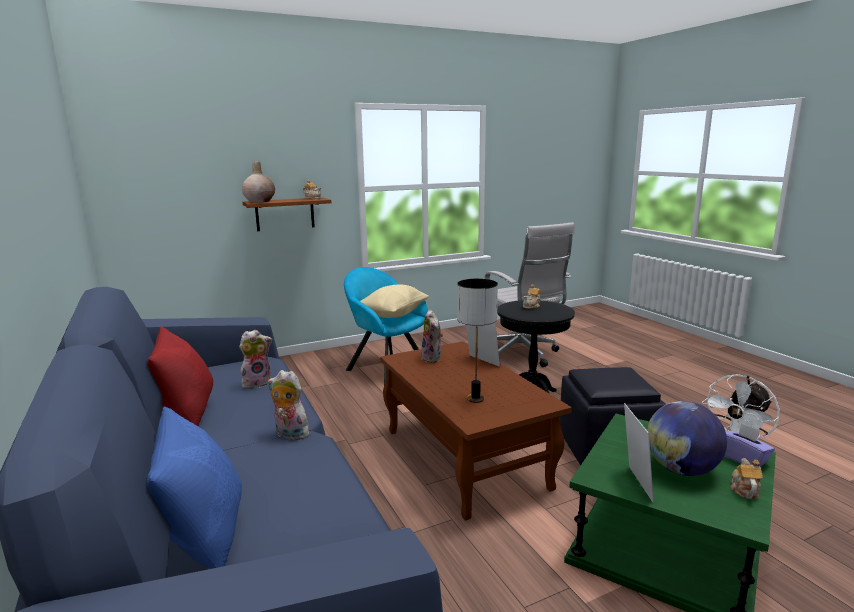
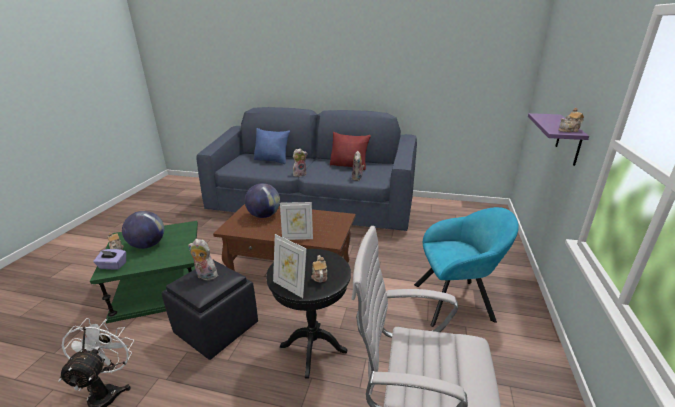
camera: 130 degrees right, 10 degrees up
beige vase [242,161,275,203] -> none
brown shelf [243,197,331,231] -> purple shelf [528,113,589,166]
beige pillow [360,285,429,318] -> none
plush toy [421,310,443,363] -> plush toy moved to [188,239,218,281]
table lamp [457,279,498,403] -> globe [245,183,280,218]
picture frame [624,403,654,503] -> picture frame moved to [273,234,307,298]

